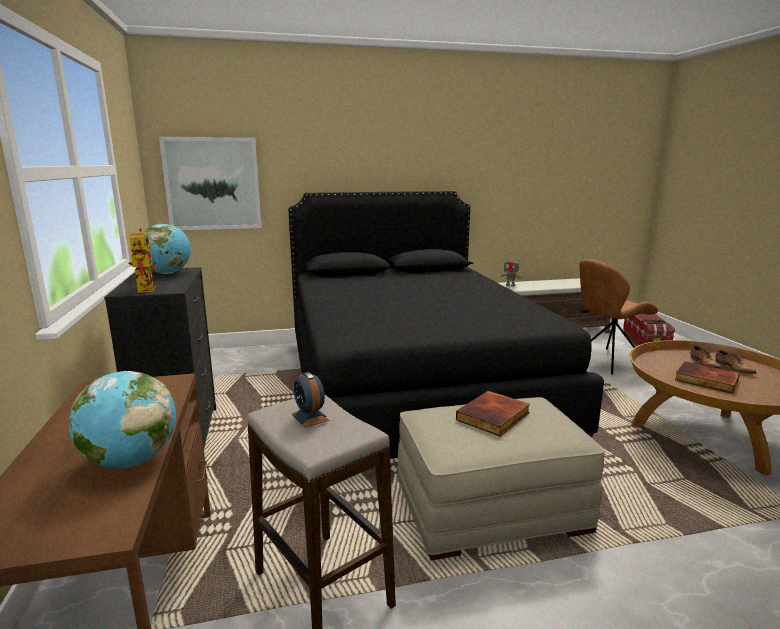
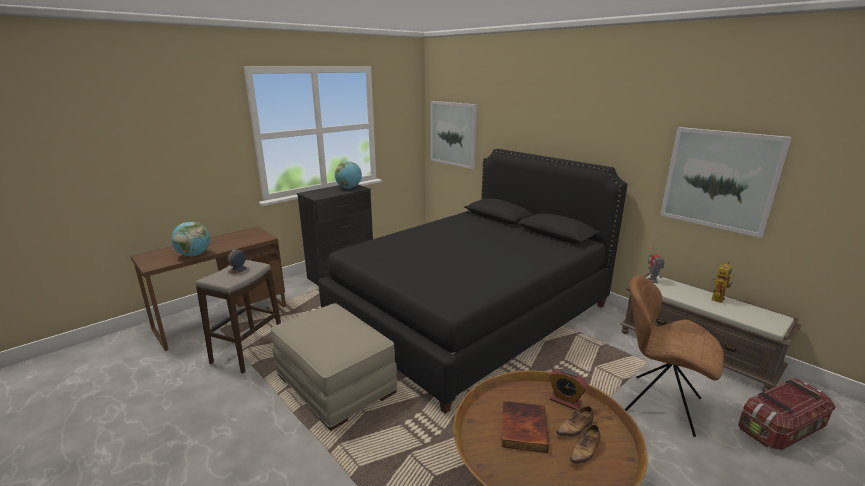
camera: 60 degrees right, 5 degrees up
toy robot [128,228,158,293] -> toy robot moved to [711,262,733,303]
book [456,391,530,436] -> none
none -> alarm clock [549,369,588,410]
none -> picture [660,127,791,238]

